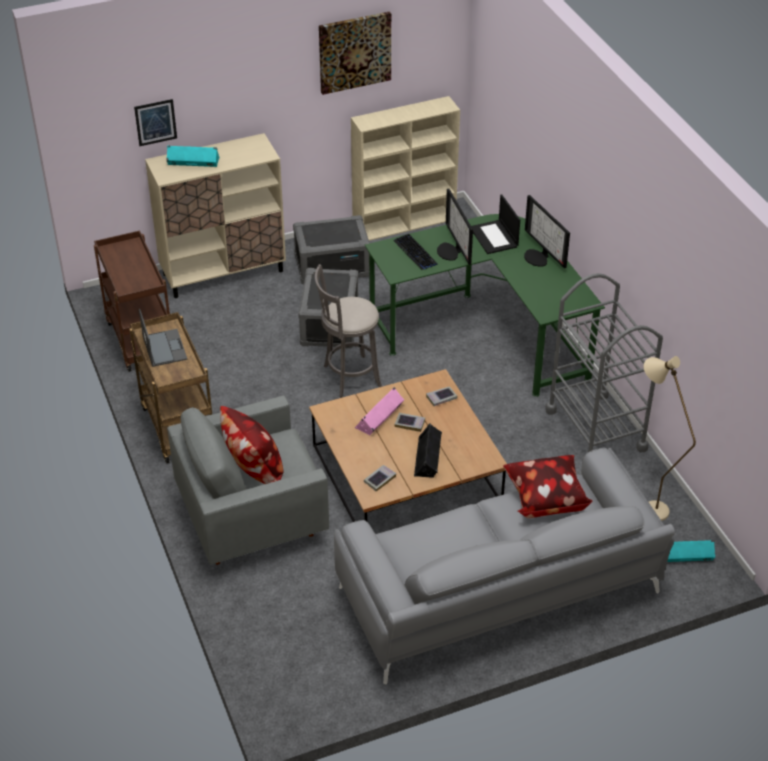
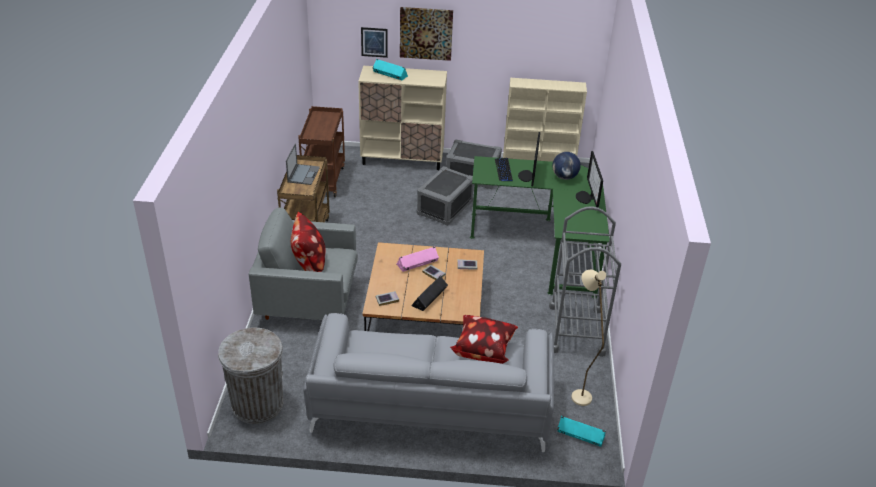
camera: 25 degrees right, 5 degrees down
grey stool [315,264,382,398] -> none
picture [319,12,391,95] -> picture moved to [400,7,453,61]
laptop [471,194,520,254] -> globe [552,152,581,180]
none -> grey trash can [218,328,284,424]

